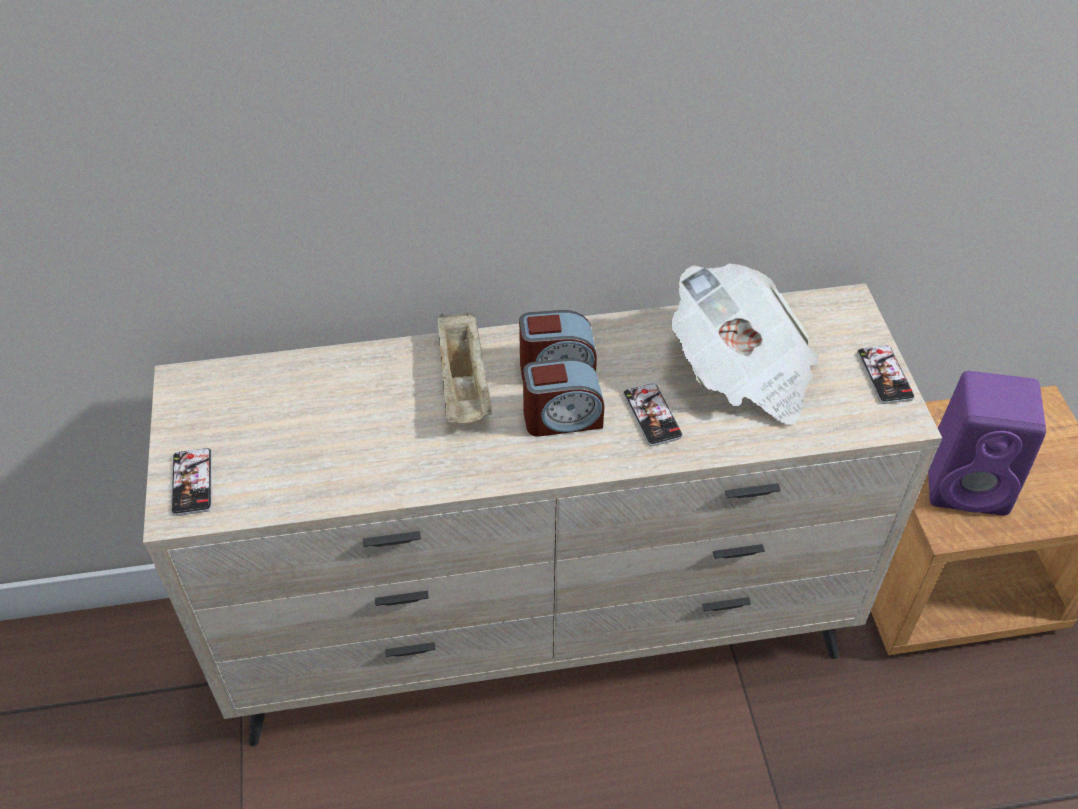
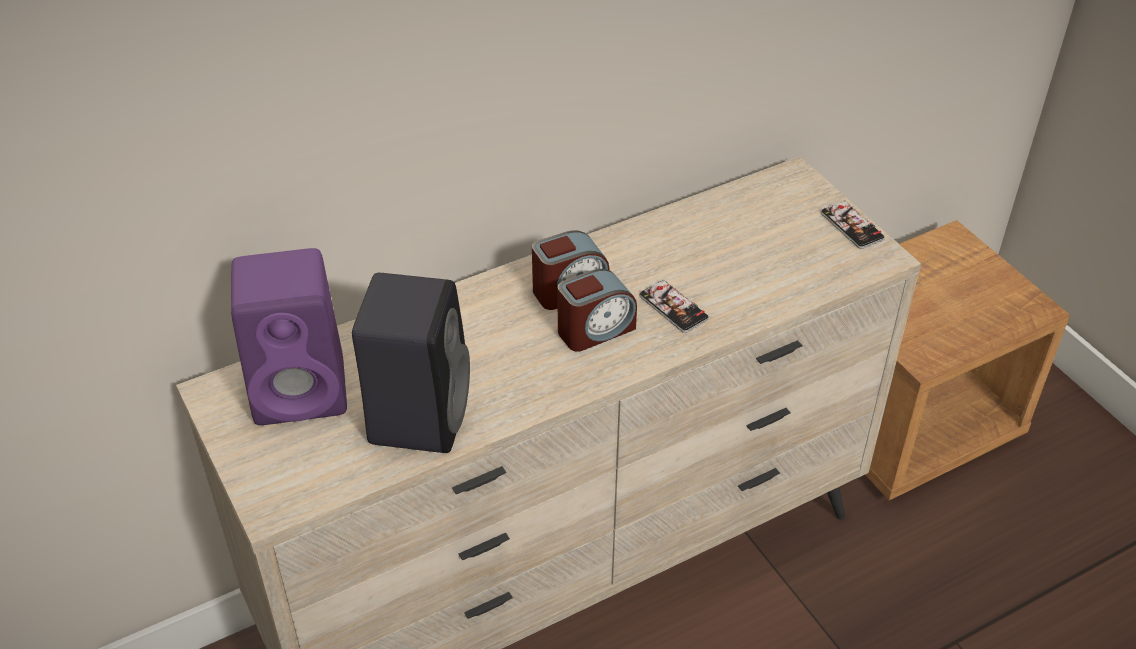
camera: 20 degrees left, 5 degrees down
phone [171,448,212,516] -> none
beige tray [438,312,492,423] -> none
newspaper [671,263,819,425] -> none
purple speaker [928,371,1046,515] -> purple speaker moved to [231,248,347,425]
none -> black speaker [352,273,470,453]

